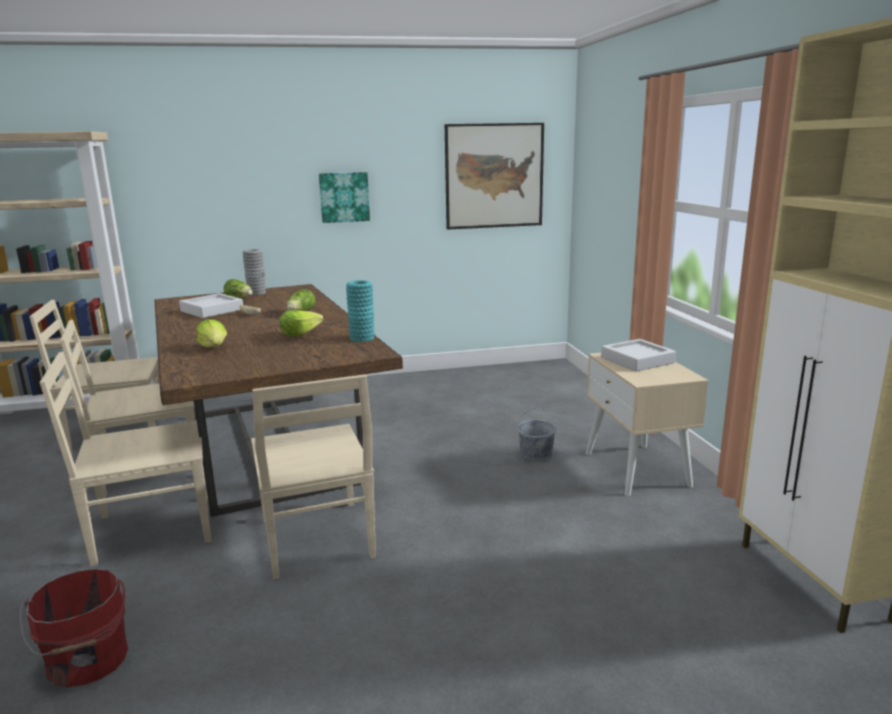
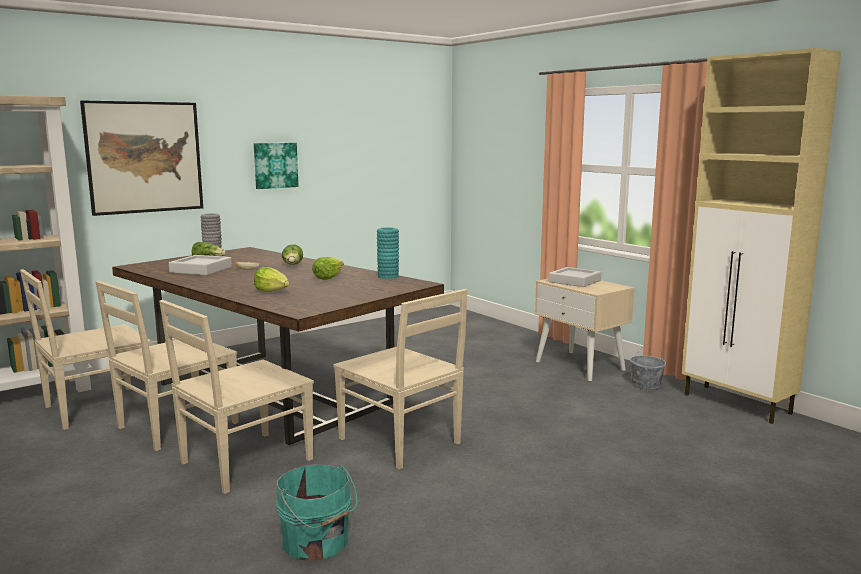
camera: 25 degrees left, 5 degrees down
red bucket [19,569,128,687] -> turquoise bucket [276,464,358,561]
picture [445,123,544,229] -> picture moved to [80,100,203,216]
grey bucket [517,408,557,461] -> grey bucket moved to [630,343,666,390]

